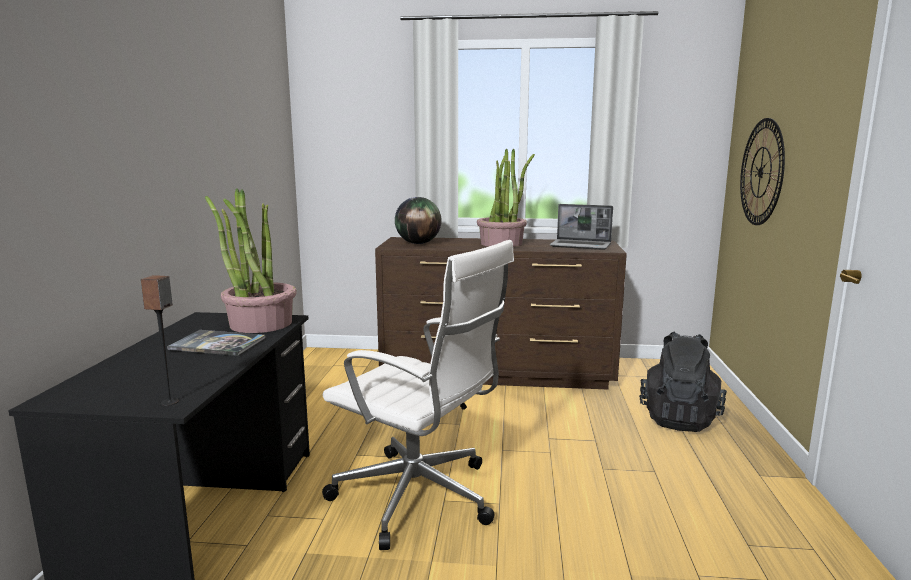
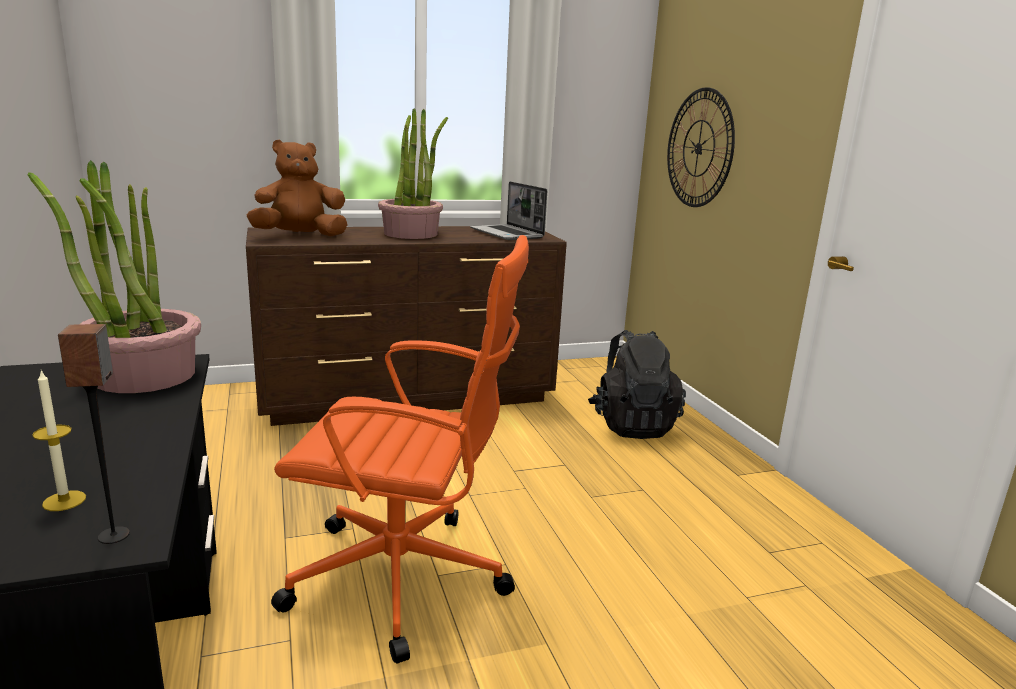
camera: 25 degrees left, 5 degrees up
book [167,330,266,356] -> none
white office chair [322,240,514,550] -> orange office chair [271,235,529,663]
globe [395,197,442,244] -> brown plush toy [247,139,348,236]
laptop [550,204,613,250] -> laptop turned 60 degrees clockwise [470,181,547,240]
none -> candle [32,370,86,511]

